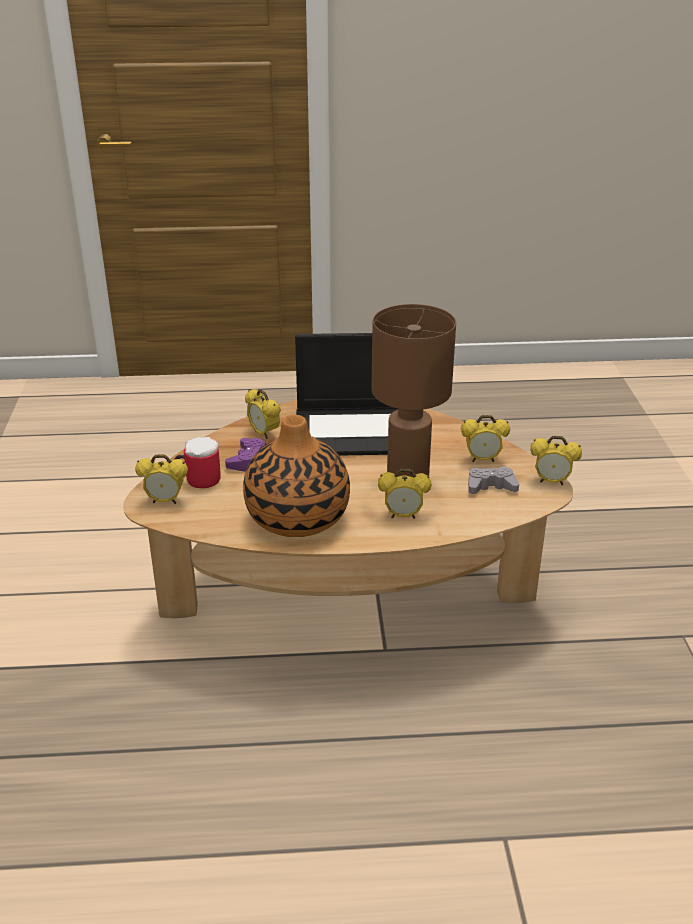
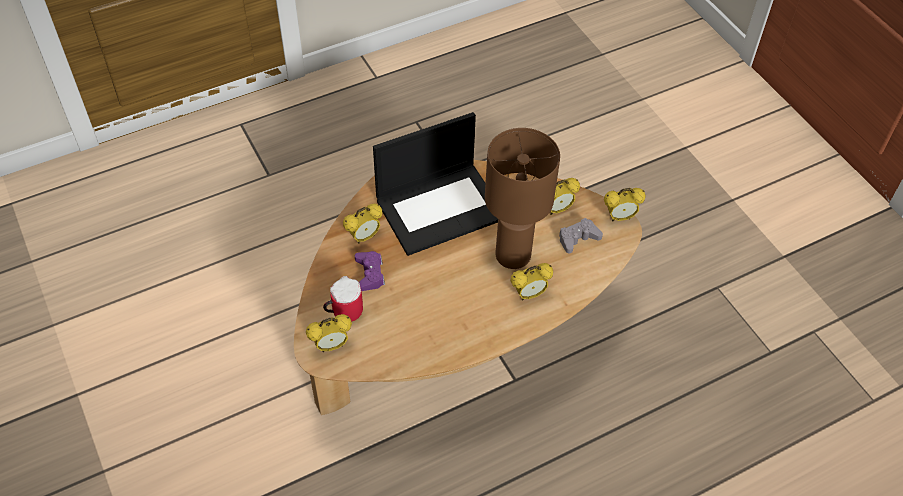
camera: 25 degrees left, 20 degrees up
vase [243,415,350,537] -> none
alarm clock [245,389,281,439] -> alarm clock turned 60 degrees counterclockwise [343,204,382,244]

